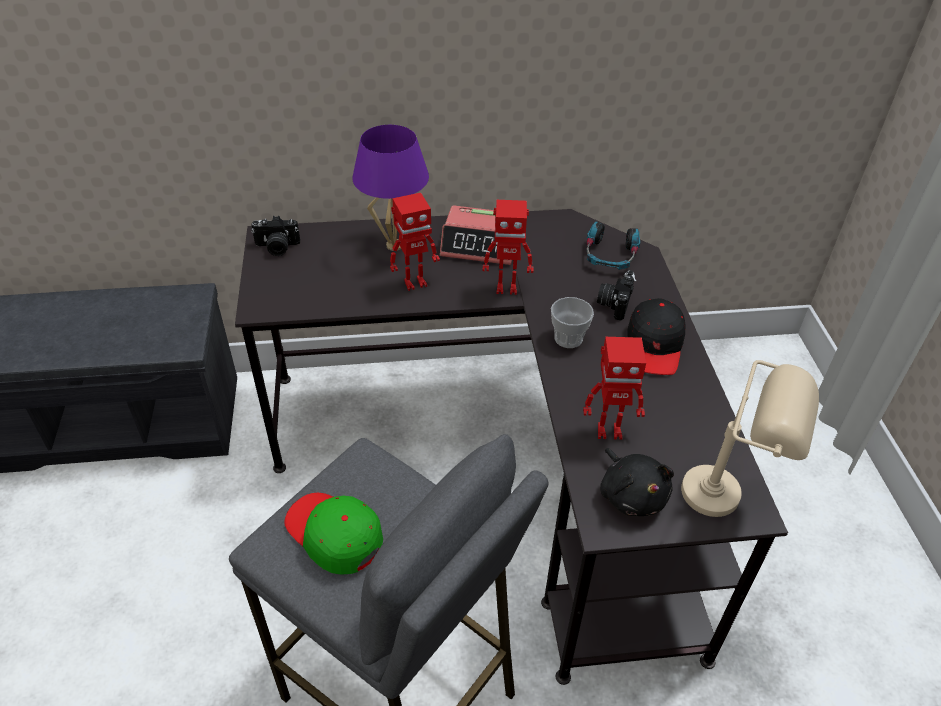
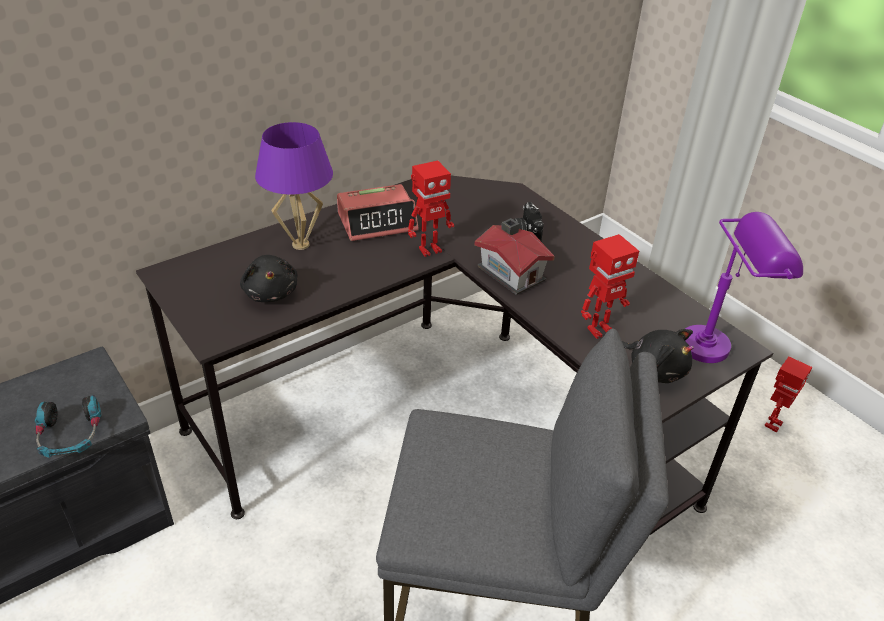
camera: 30 degrees left, 5 degrees down
camera [251,216,300,256] -> none
green cap [284,493,383,575] -> none
toy robot [390,193,440,291] -> toy robot moved to [764,357,812,433]
cup [551,297,594,348] -> toy house [475,218,555,295]
headphones [587,221,640,270] -> headphones moved to [35,395,102,458]
black cap [627,298,686,375] -> none
beige table lamp [681,360,819,517] -> purple table lamp [685,212,803,363]
none -> black plush toy [240,255,297,302]

